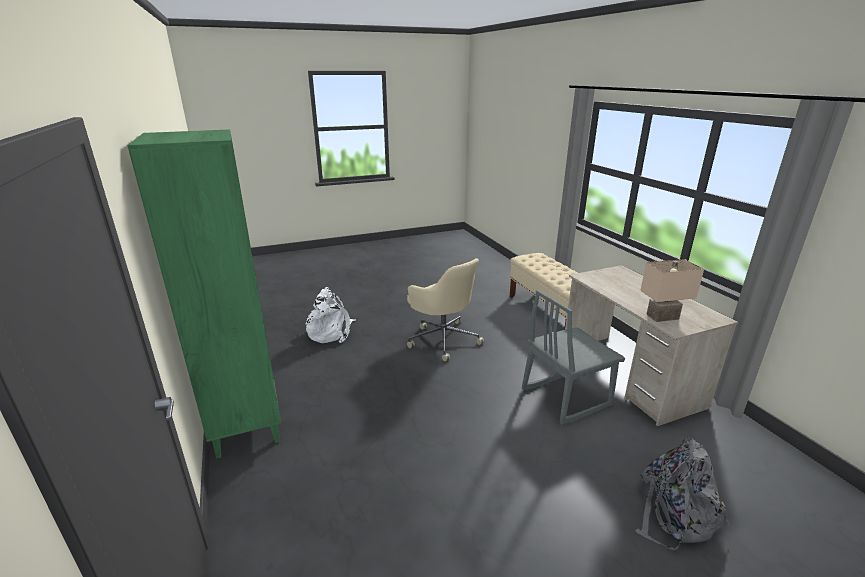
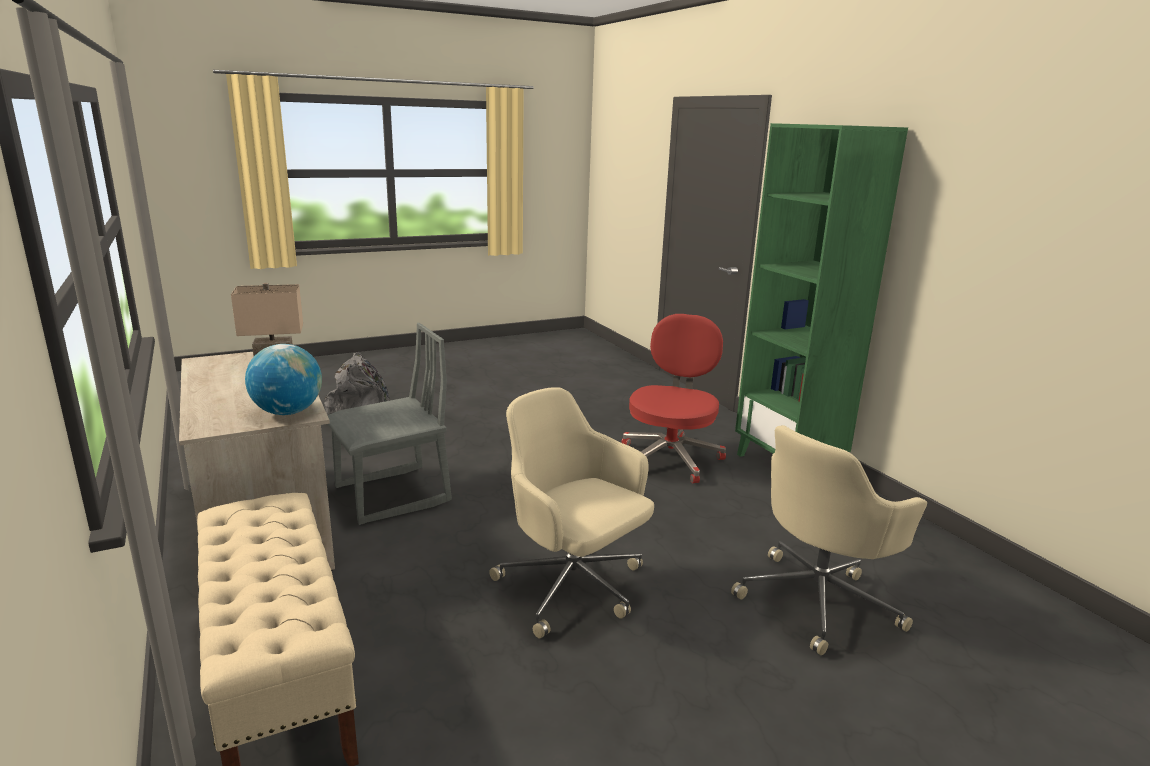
camera: 175 degrees right, 5 degrees down
white backpack [305,287,355,343] -> beige office chair [731,425,927,655]
none -> globe [245,344,322,415]
none -> red office chair [621,314,726,483]

